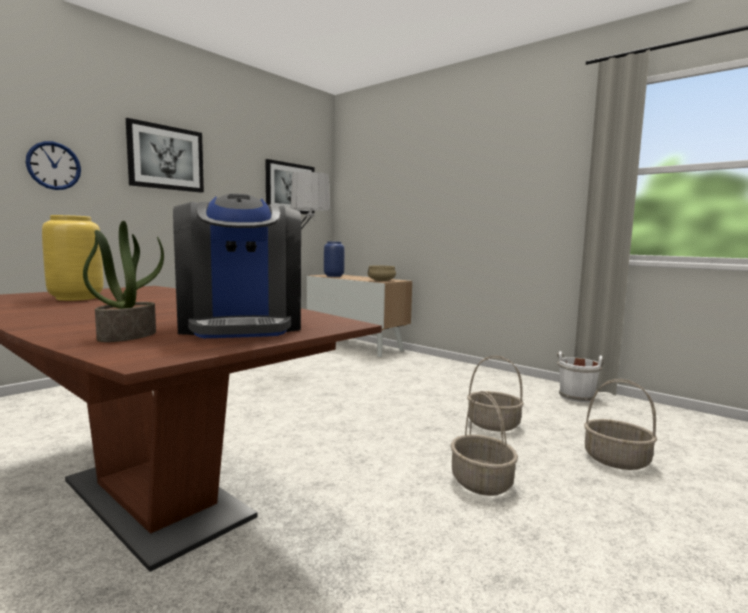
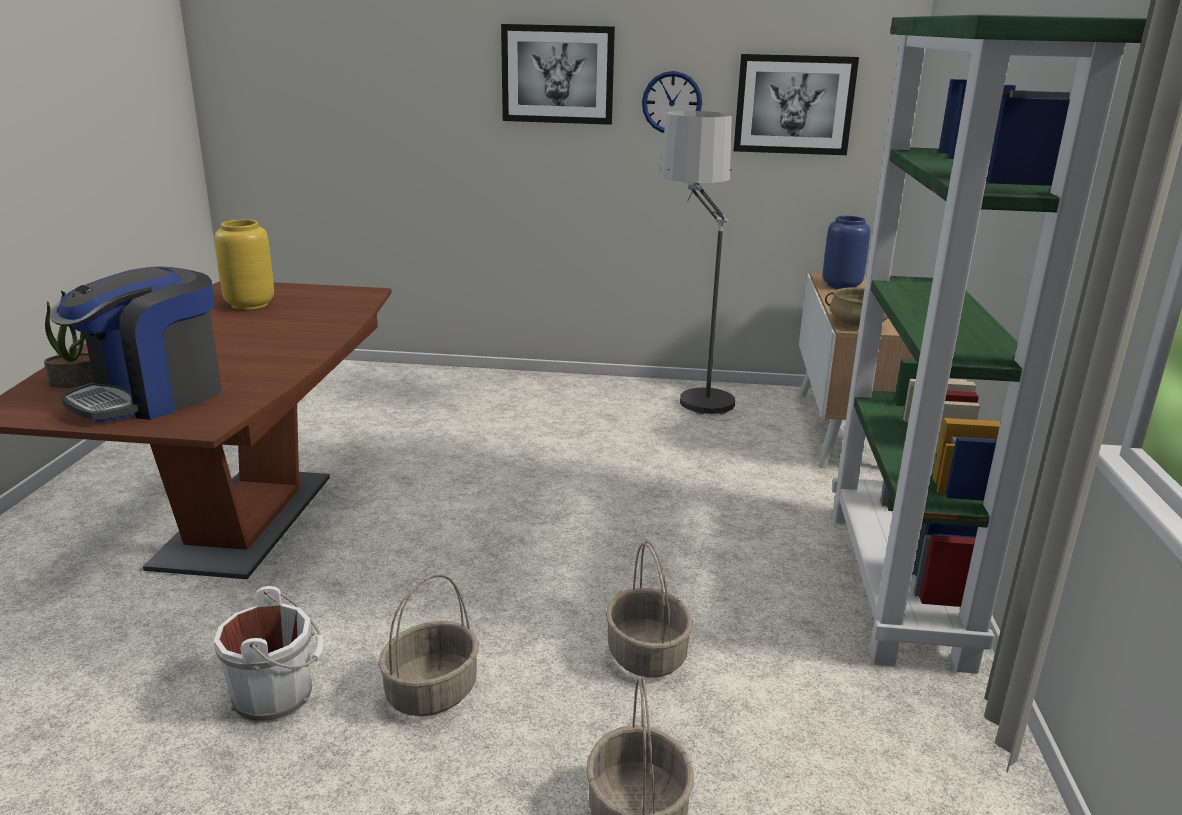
camera: 55 degrees right, 15 degrees up
wall clock [25,141,81,190] -> wall clock moved to [642,71,702,133]
white bucket [557,351,604,402] -> white bucket moved to [214,586,324,723]
none -> green bookcase [832,14,1147,674]

